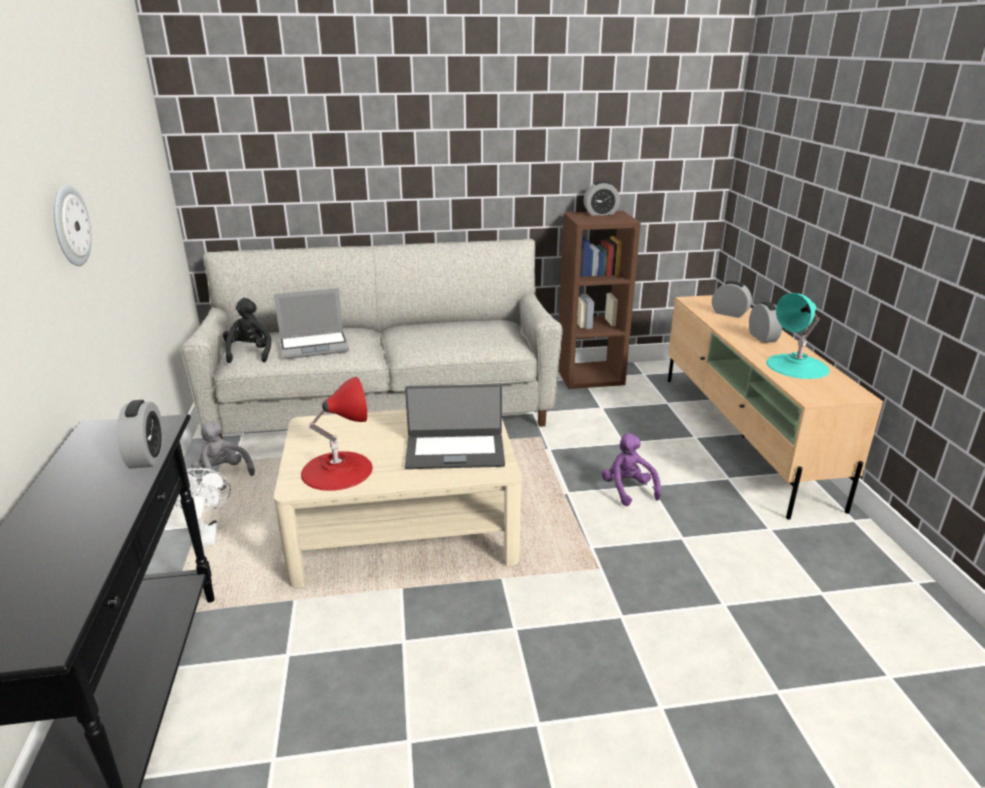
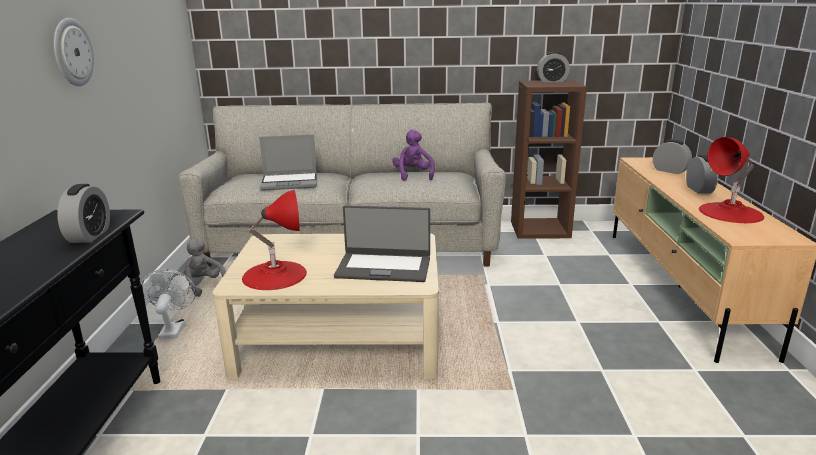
camera: 10 degrees right, 5 degrees down
black plush toy [223,298,271,363] -> none
purple plush toy [602,433,661,506] -> purple plush toy moved to [392,129,435,181]
turquoise table lamp [766,293,829,379] -> red table lamp [699,137,764,223]

